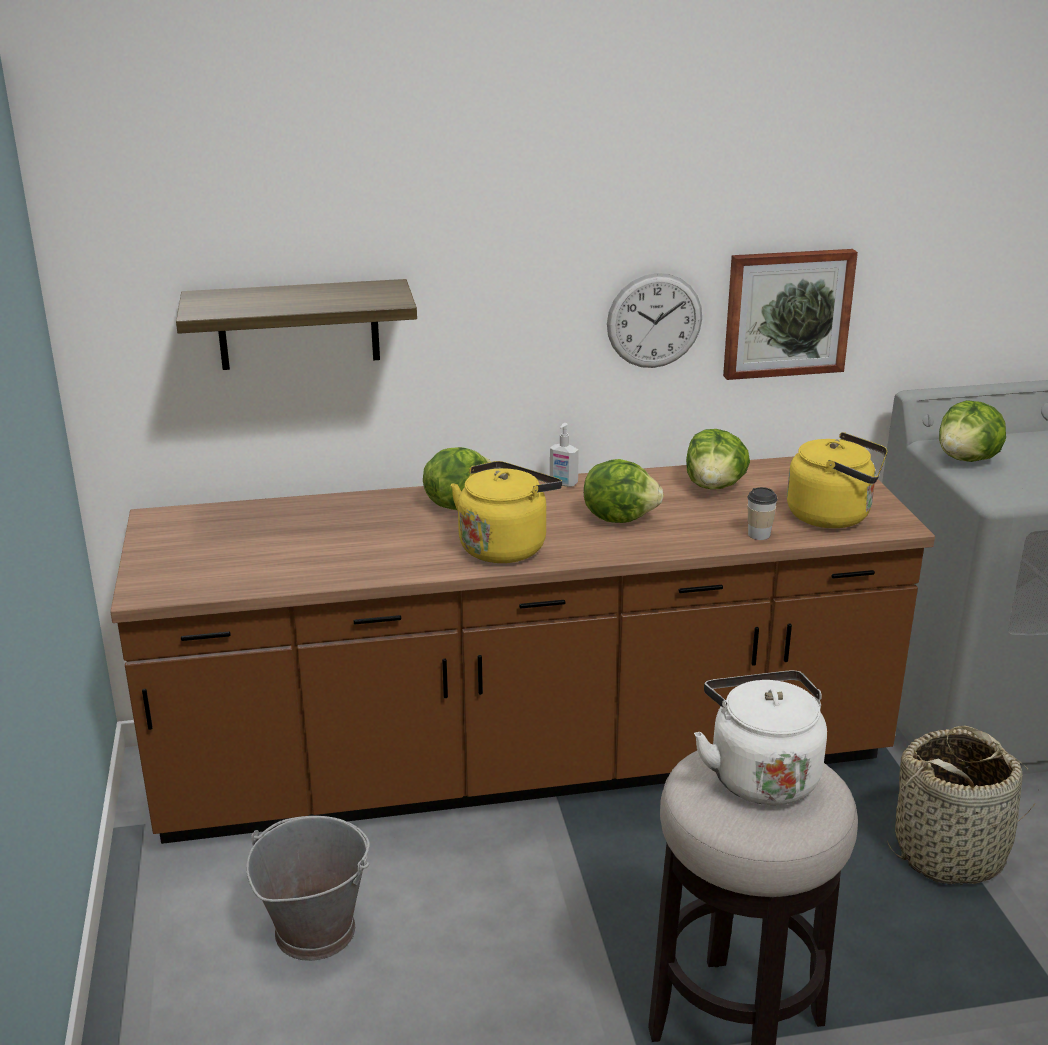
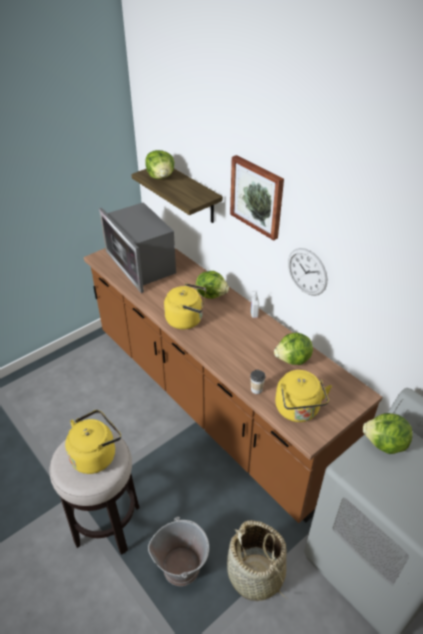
camera: 60 degrees right, 15 degrees up
grey bucket [246,816,370,961] -> grey bucket moved to [148,517,209,586]
lettuce [584,459,664,523] -> lettuce moved to [145,150,174,179]
white kettle [694,670,827,805] -> yellow kettle [65,410,121,474]
picture [723,249,858,380] -> picture moved to [230,155,284,241]
none -> microwave [99,202,176,293]

